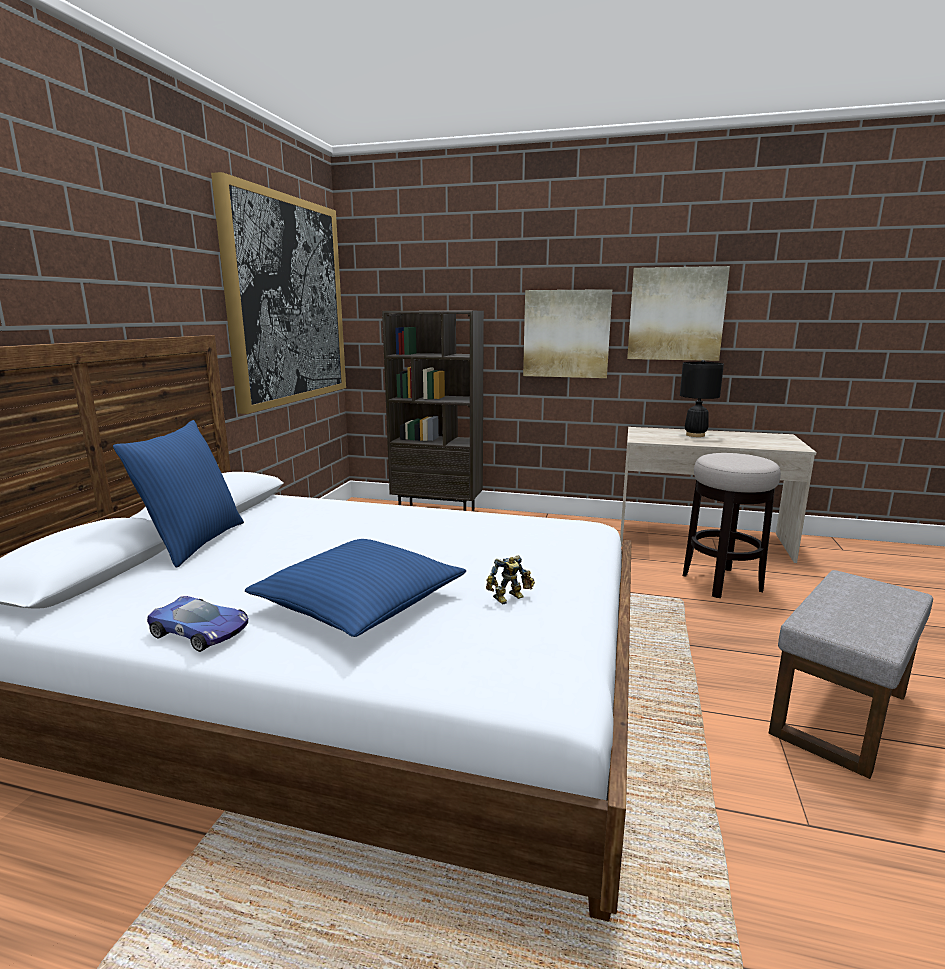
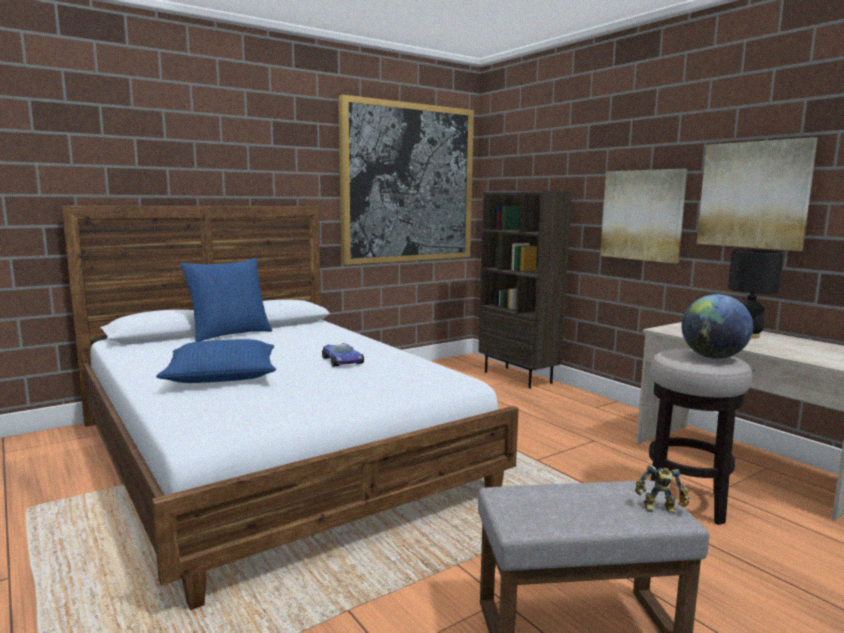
camera: 40 degrees right, 5 degrees down
toy car [147,596,248,652] -> toy car moved to [322,343,364,367]
toy robot [486,555,535,605] -> toy robot moved to [635,465,690,513]
none -> globe [681,294,753,359]

